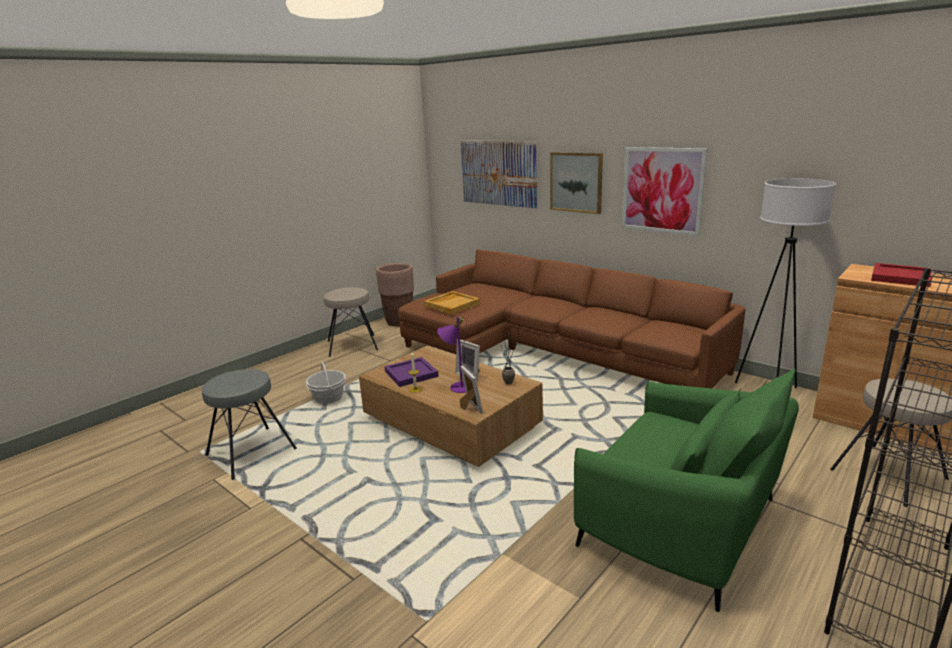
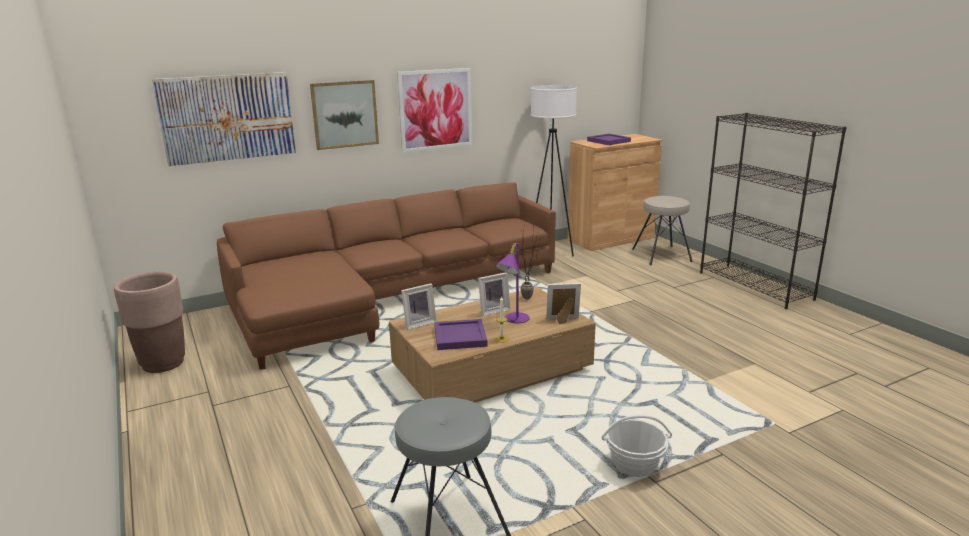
camera: 70 degrees left, 0 degrees up
basket [306,362,346,404] -> basket moved to [602,415,672,477]
beige stool [324,287,378,357] -> none
beige tray [424,291,480,314] -> none
green armchair [574,369,799,612] -> none
red tray [871,263,932,287] -> purple tray [587,134,631,145]
none -> picture frame [401,283,437,330]

